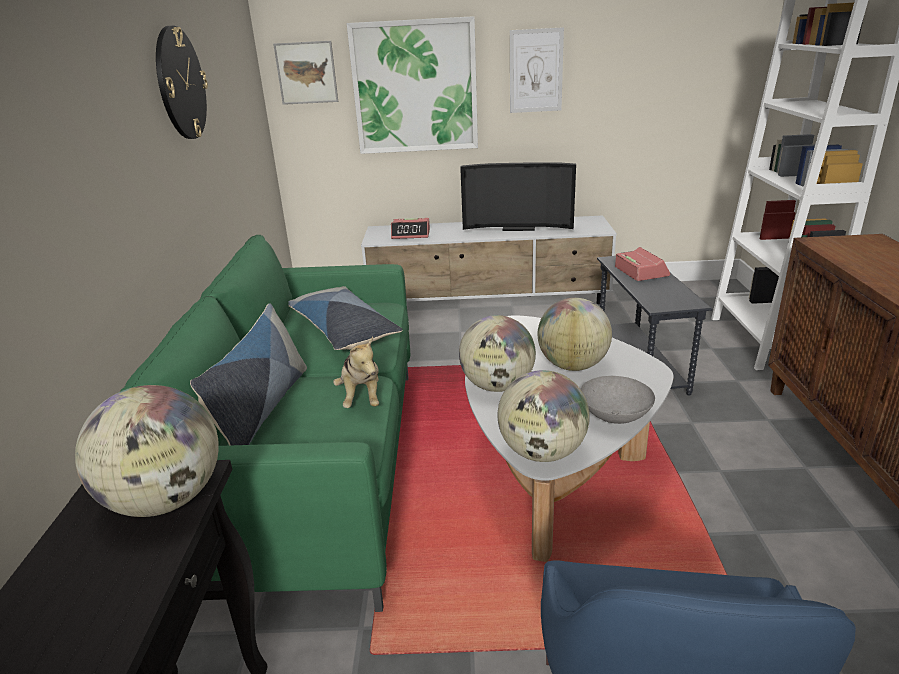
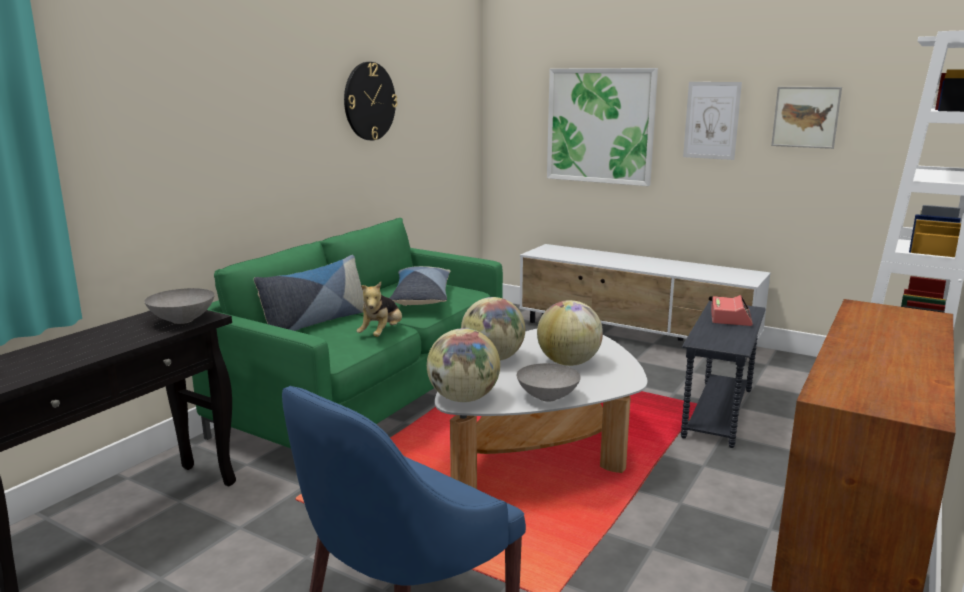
camera: 30 degrees right, 10 degrees down
globe [75,385,219,517] -> grey bowl [144,288,215,324]
picture [273,41,338,105] -> picture moved to [771,87,842,149]
alarm clock [391,218,430,239] -> none
television [460,162,576,231] -> none

